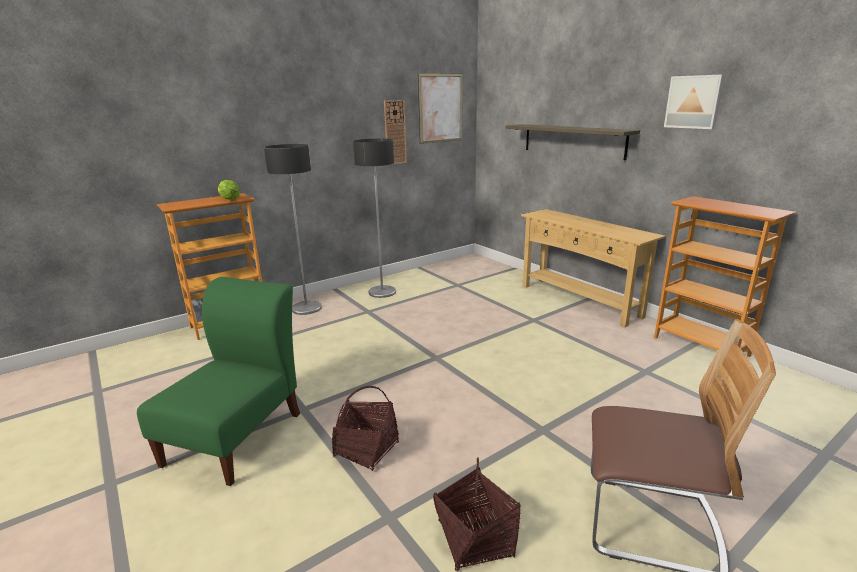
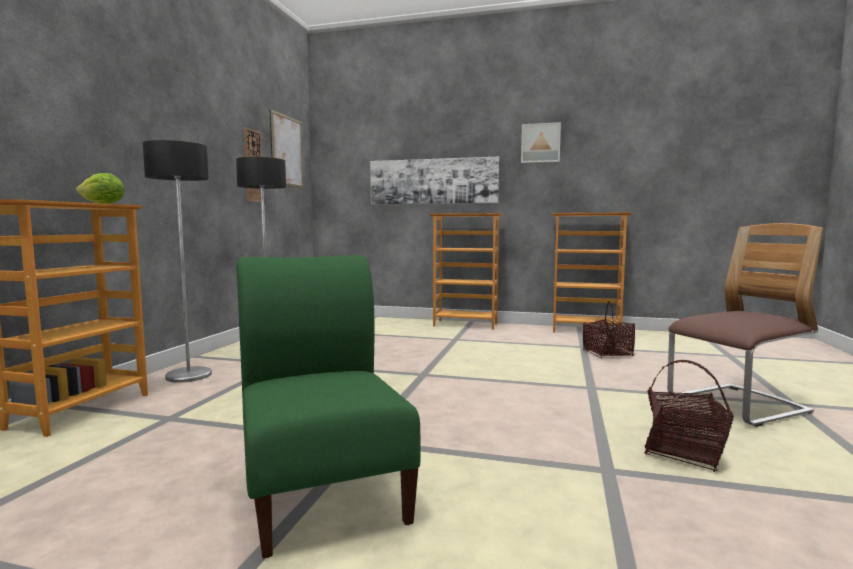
camera: 40 degrees left, 15 degrees down
basket [332,386,399,471] -> basket moved to [583,301,635,359]
shelf [506,124,640,160] -> picture [370,157,499,204]
beige console table [521,209,666,327] -> bookcase [429,213,503,330]

